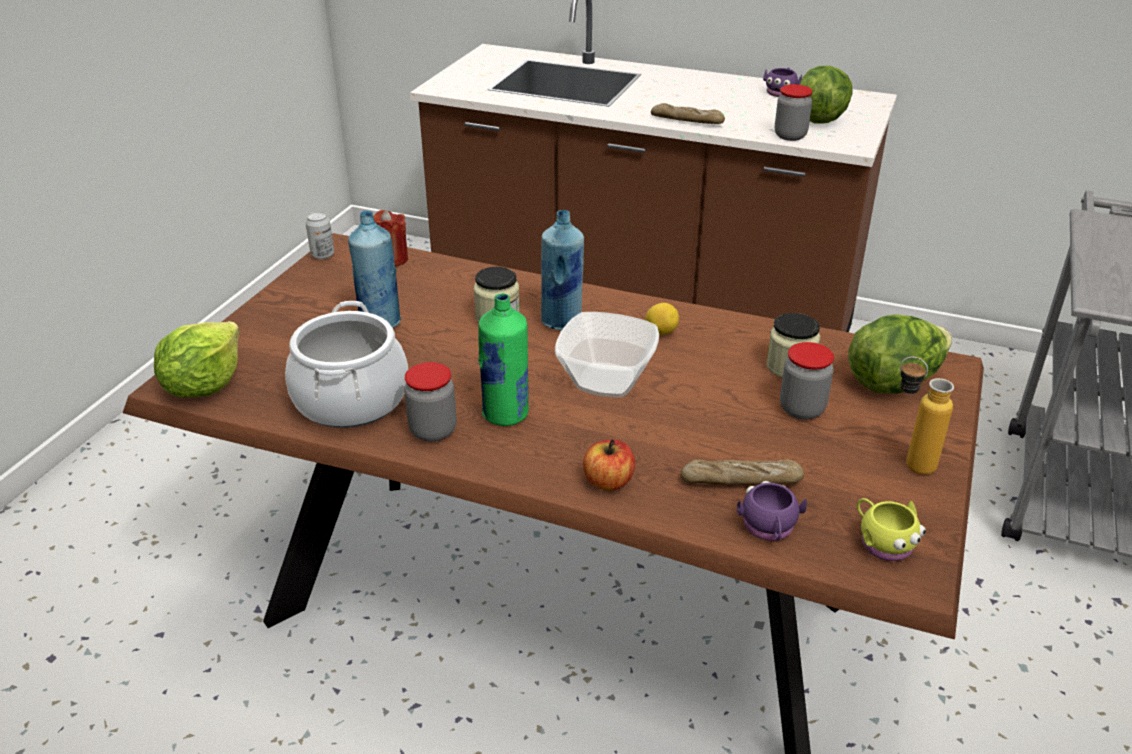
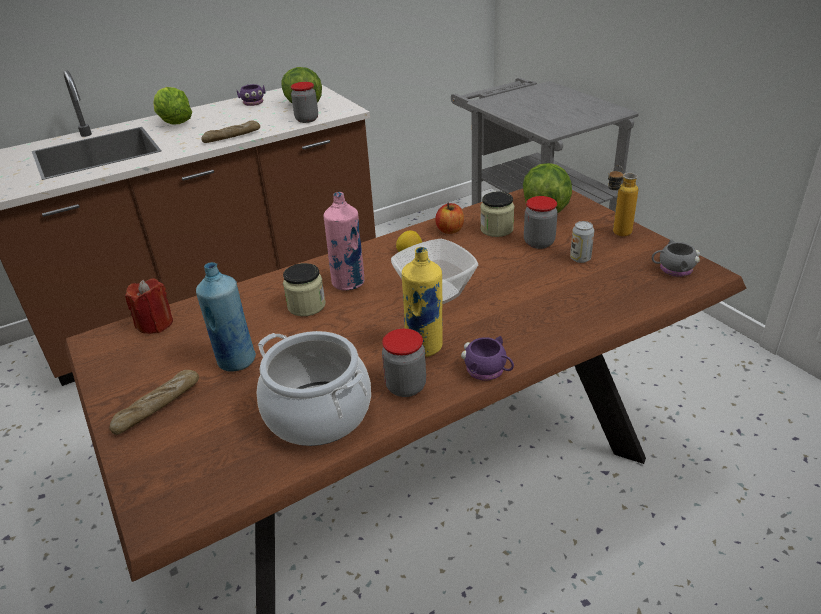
camera: 50 degrees left, 0 degrees up
lettuce [154,321,239,398] -> lettuce moved to [153,87,192,125]
can [306,212,334,259] -> can moved to [570,221,594,263]
green bottle [478,293,529,426] -> yellow bottle [402,247,443,357]
blue bottle [541,210,584,330] -> pink bottle [323,192,364,290]
apple [583,439,635,491] -> apple moved to [435,203,464,234]
bread [681,459,804,485] -> bread moved to [110,370,199,435]
purple mug [737,481,807,541] -> purple mug moved to [461,336,514,381]
yellow mug [857,498,926,561] -> grey mug [652,239,700,277]

